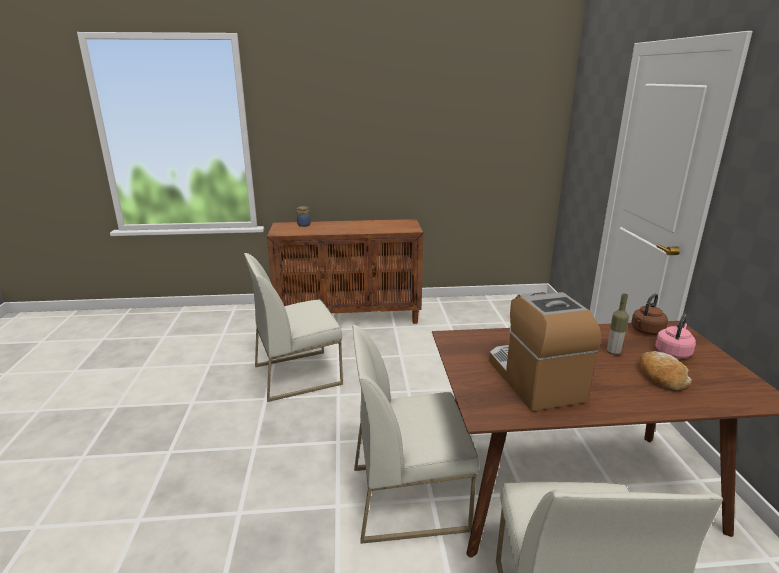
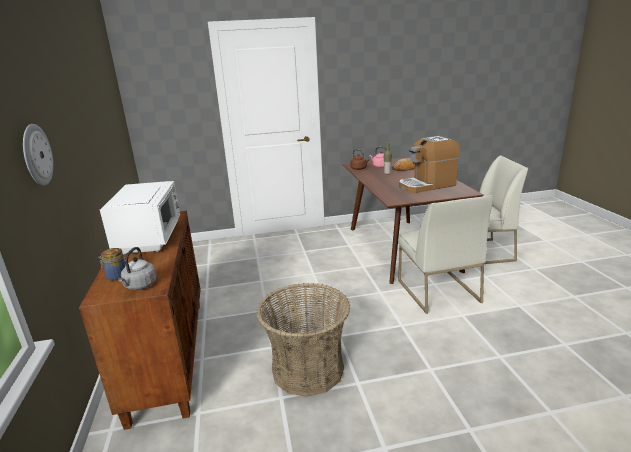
camera: 95 degrees left, 0 degrees up
white chair [244,253,343,402] -> basket [256,283,350,397]
none -> wall clock [23,124,53,186]
none -> white microwave [100,181,180,255]
none -> grey kettle [118,247,157,290]

